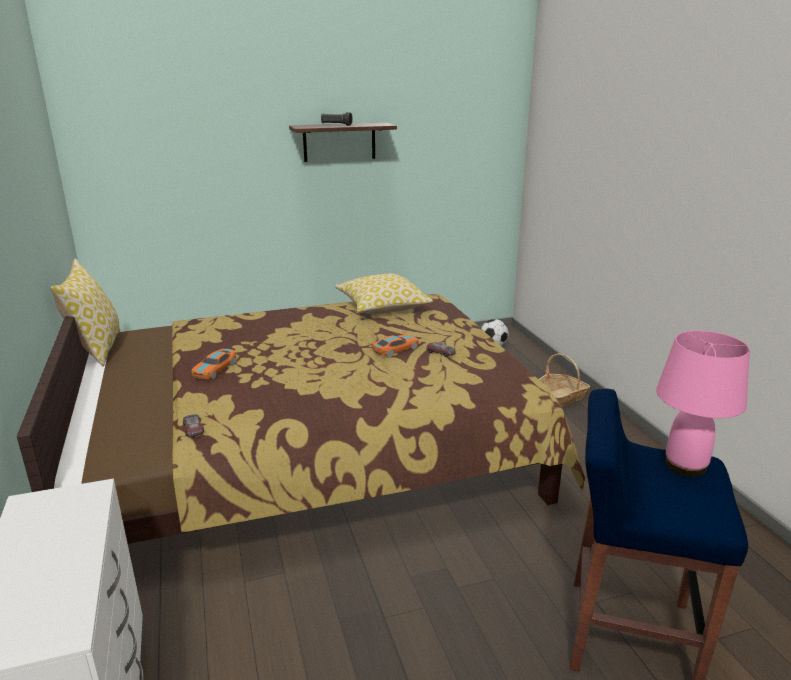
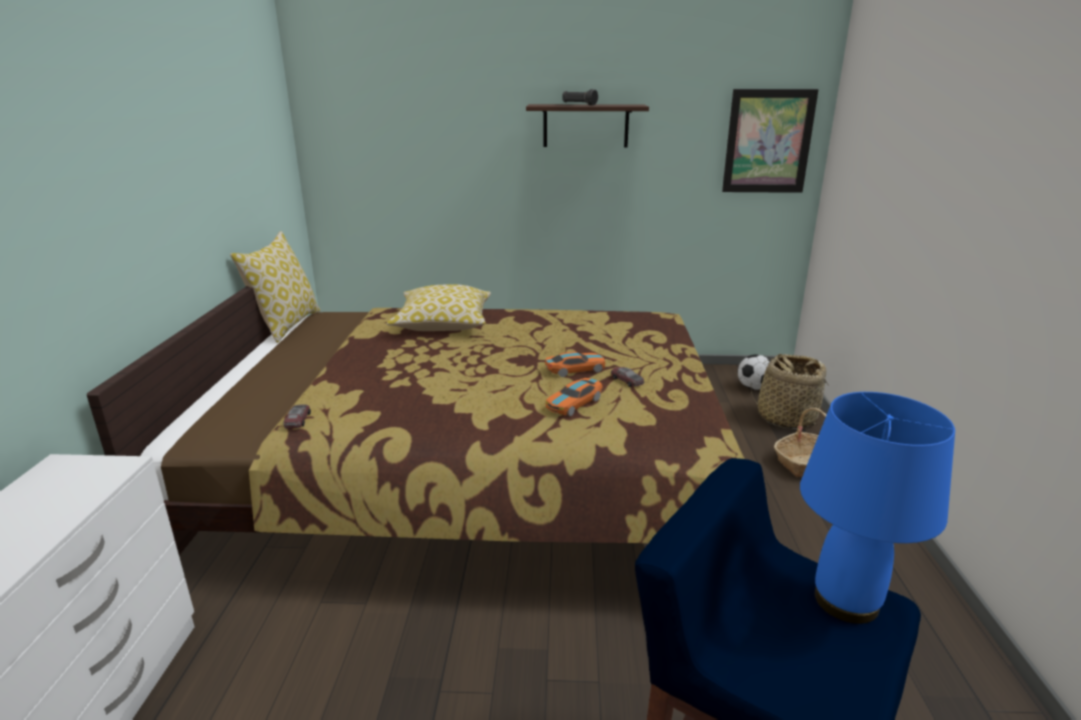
camera: 20 degrees right, 0 degrees up
toy car [192,349,236,379] -> toy car moved to [546,378,603,416]
pillow [335,273,433,315] -> pillow moved to [386,284,491,331]
pink table lamp [656,330,750,477] -> blue table lamp [800,392,955,624]
none -> picture [722,89,819,193]
none -> basket [751,354,829,429]

